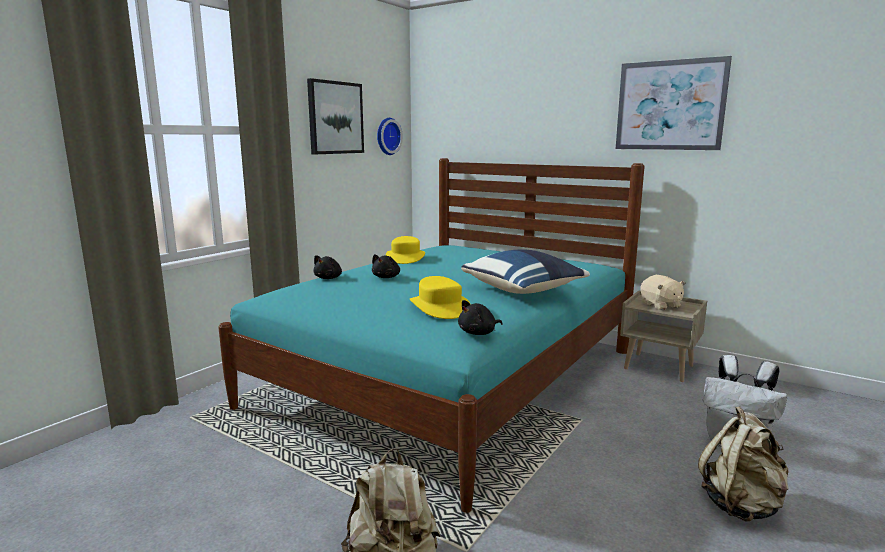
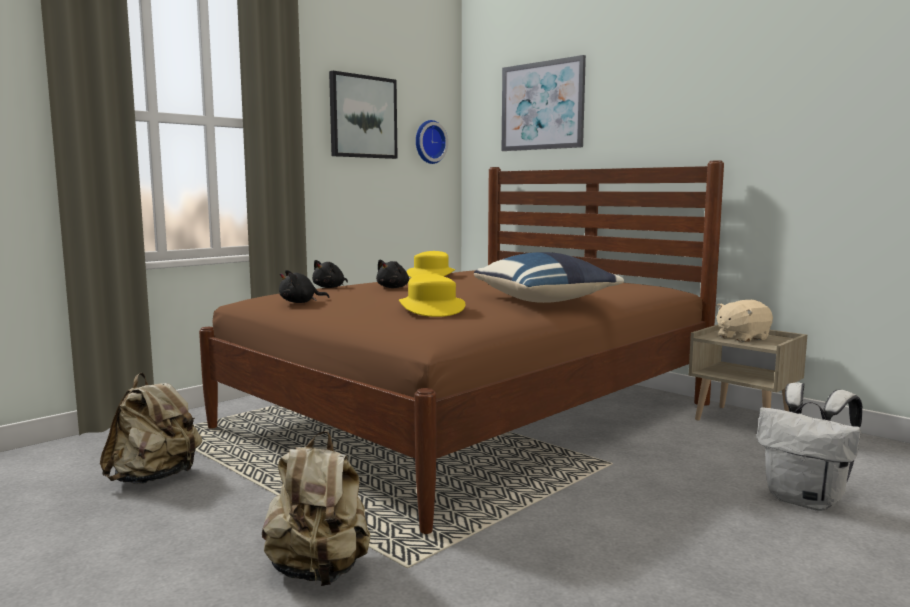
camera: 10 degrees right, 5 degrees down
turquoise bed [218,158,645,513] -> brown bed [199,161,724,534]
black plush toy [458,300,503,335] -> black plush toy moved to [279,270,329,303]
picture [616,56,732,150] -> picture moved to [502,55,586,151]
beige plush toy [640,275,686,310] -> beige plush toy turned 75 degrees clockwise [716,300,773,342]
beige backpack [698,407,789,522] -> beige backpack moved to [100,373,202,484]

